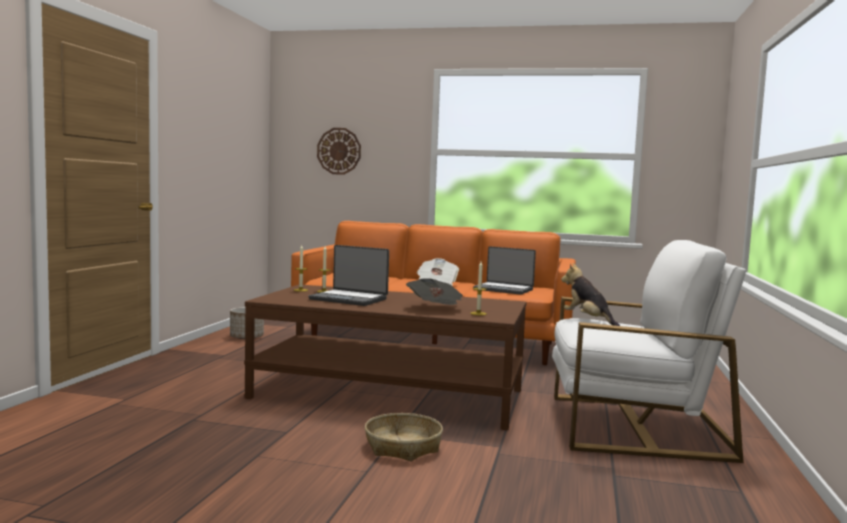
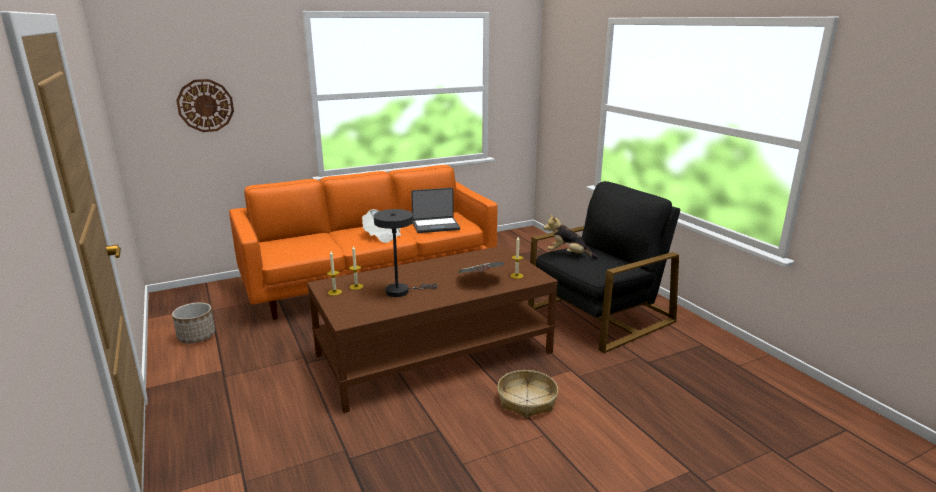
camera: 40 degrees left, 15 degrees up
laptop [309,245,389,306] -> grey table lamp [374,209,438,297]
white armchair [552,240,746,463] -> black armchair [528,181,680,353]

